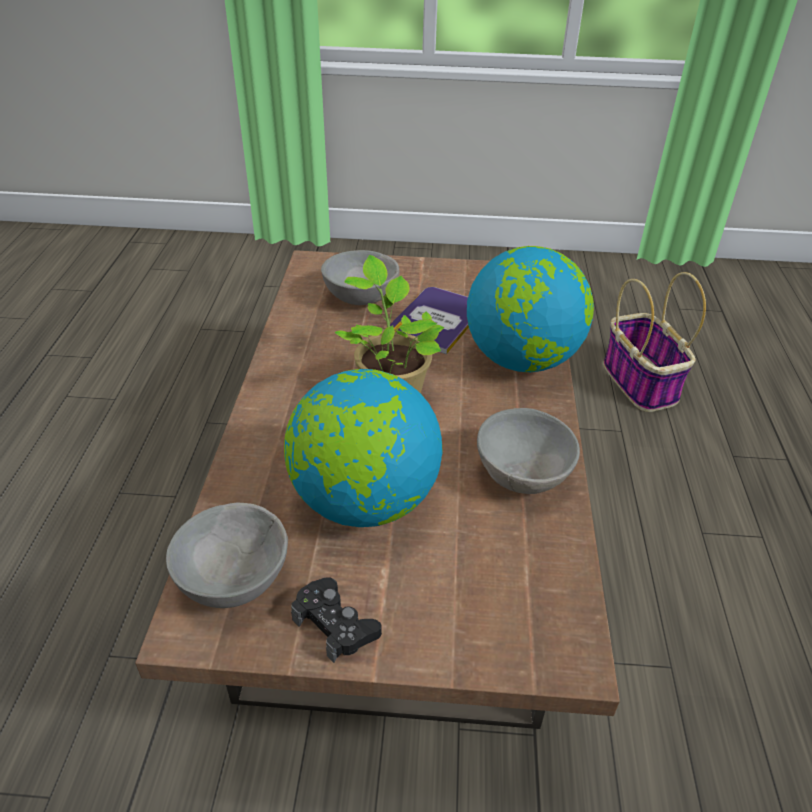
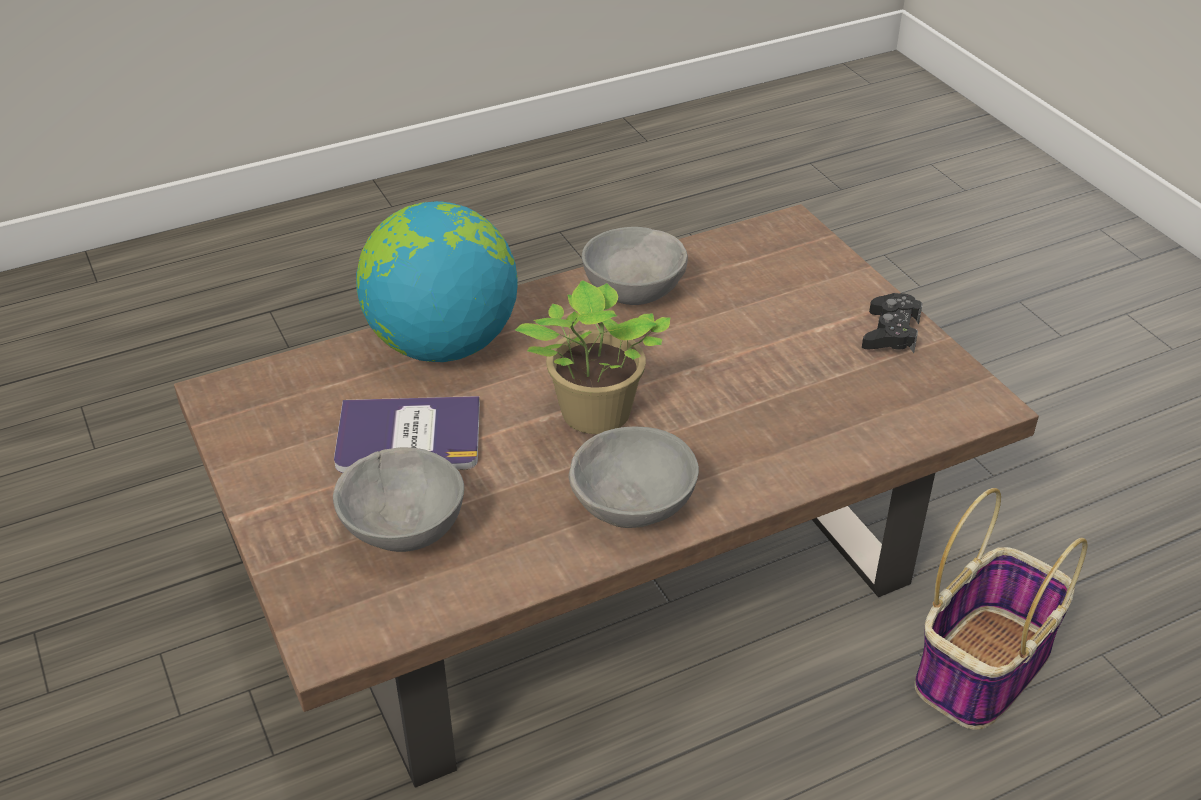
camera: 120 degrees left, 0 degrees up
grey bowl [166,502,288,608] -> grey bowl moved to [569,427,699,528]
globe [284,369,443,527] -> none
basket [603,272,706,412] -> basket moved to [914,488,1088,730]

